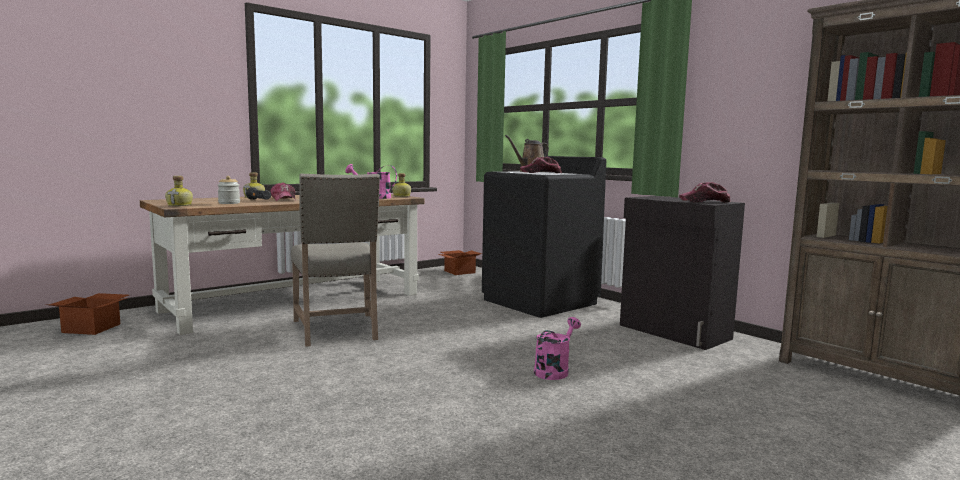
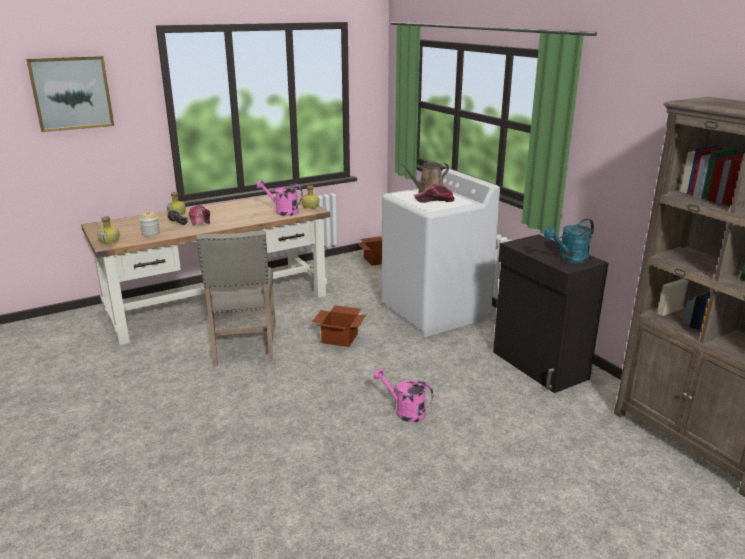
camera: 10 degrees right, 15 degrees up
cardboard box [45,293,129,335] -> cardboard box moved to [312,305,366,347]
black washing machine [482,156,606,318] -> white washing machine [382,169,500,337]
pink watering can [534,317,581,380] -> pink watering can turned 105 degrees counterclockwise [374,369,434,422]
cap [679,182,730,202] -> turquoise watering can [544,218,594,263]
none -> picture [26,56,114,132]

